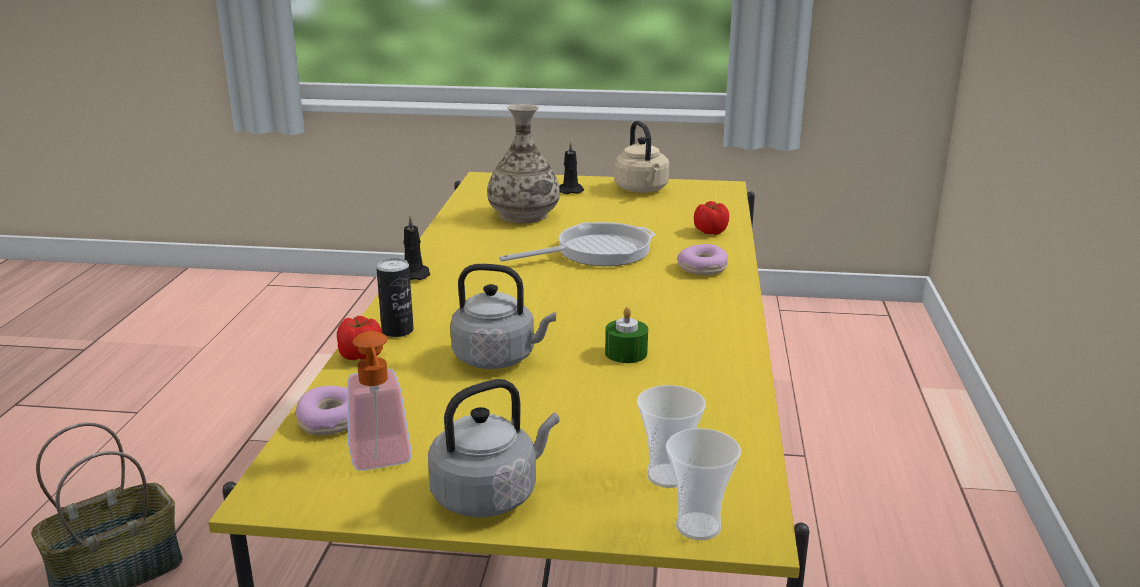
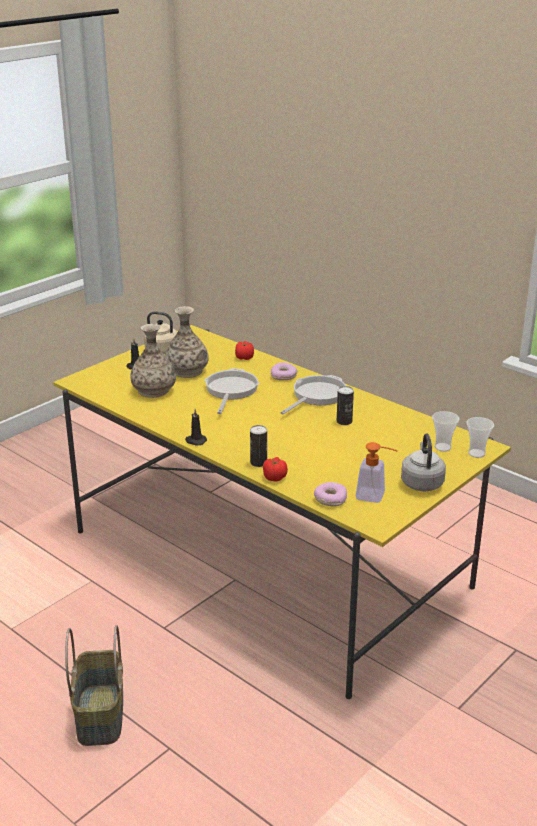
camera: 55 degrees left, 5 degrees up
grey kettle [450,264,556,369] -> none
green candle [605,307,648,363] -> can [337,386,354,425]
none -> vase [165,306,209,378]
none -> frying pan [280,375,346,415]

